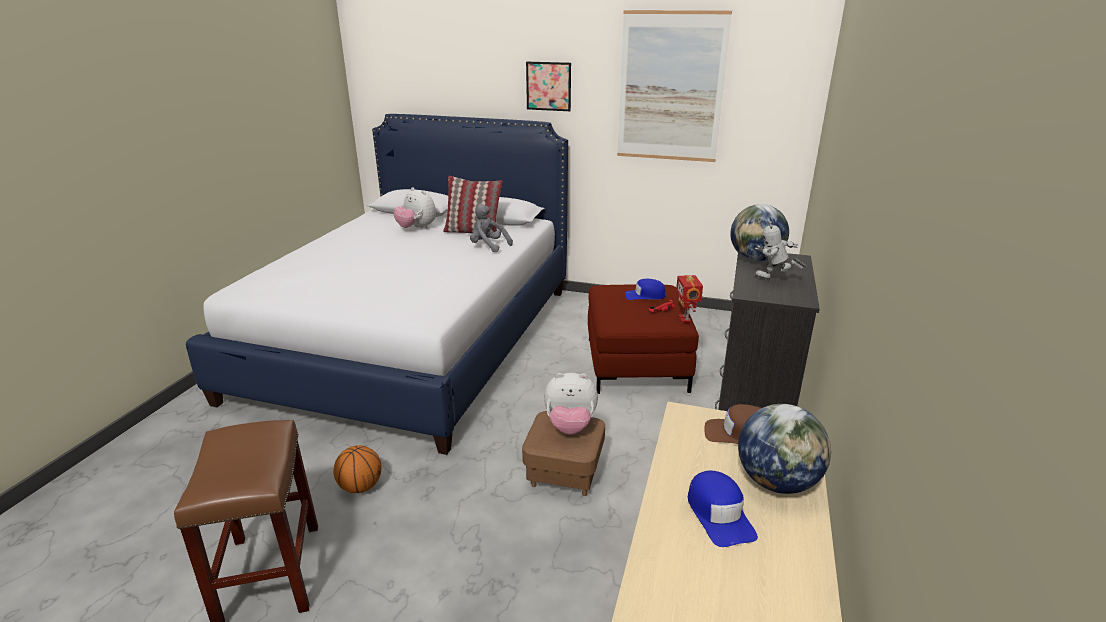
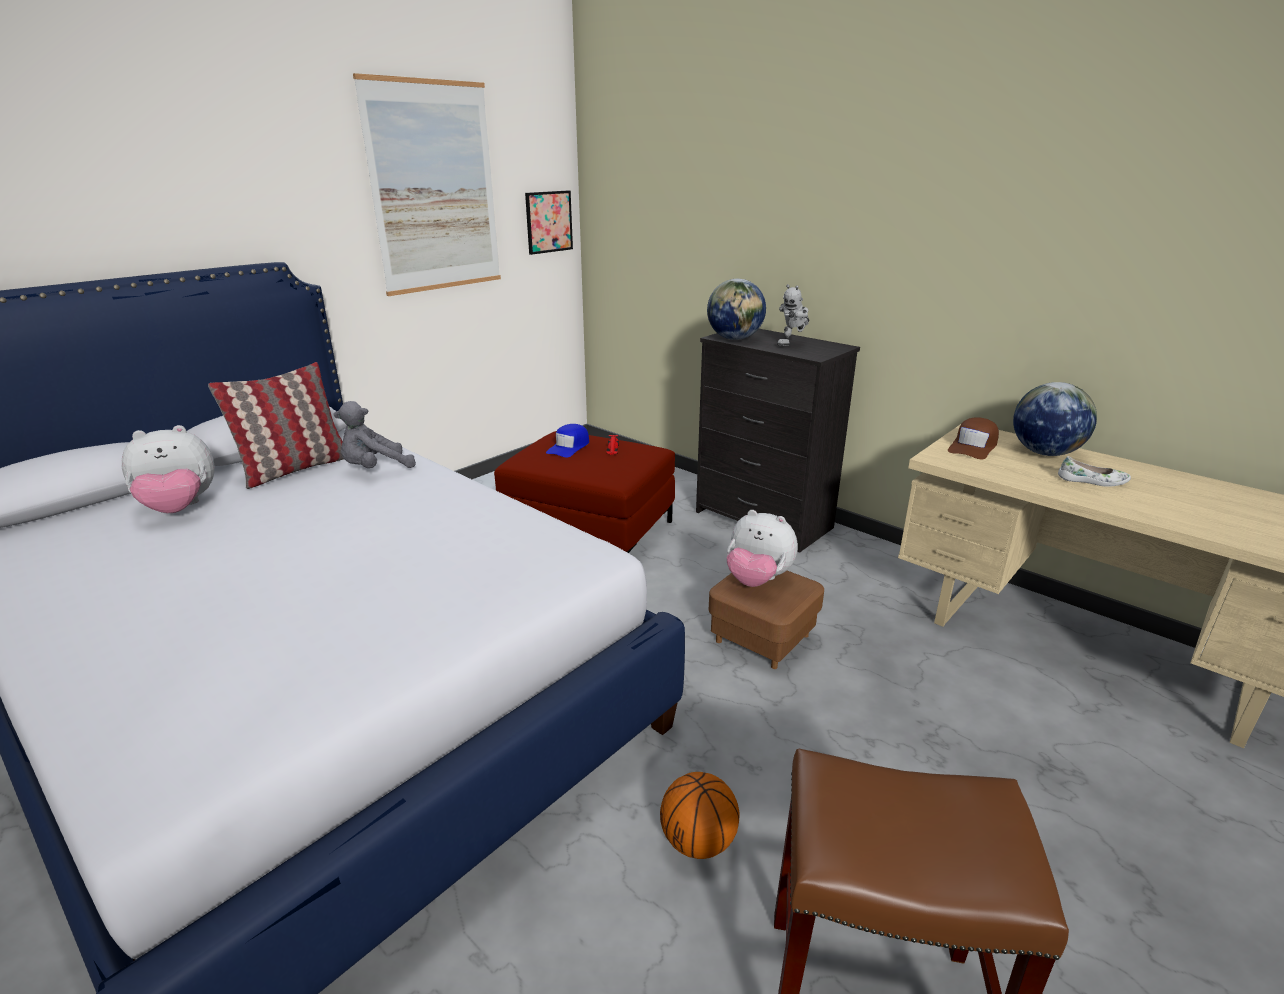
camera: 65 degrees left, 0 degrees up
picture [526,62,571,111] -> picture moved to [525,190,573,255]
plush toy [544,373,598,435] -> plush toy turned 90 degrees clockwise [727,510,798,587]
toy robot [676,275,703,323] -> none
blue cap [688,470,758,547] -> white shoe [1058,456,1131,487]

